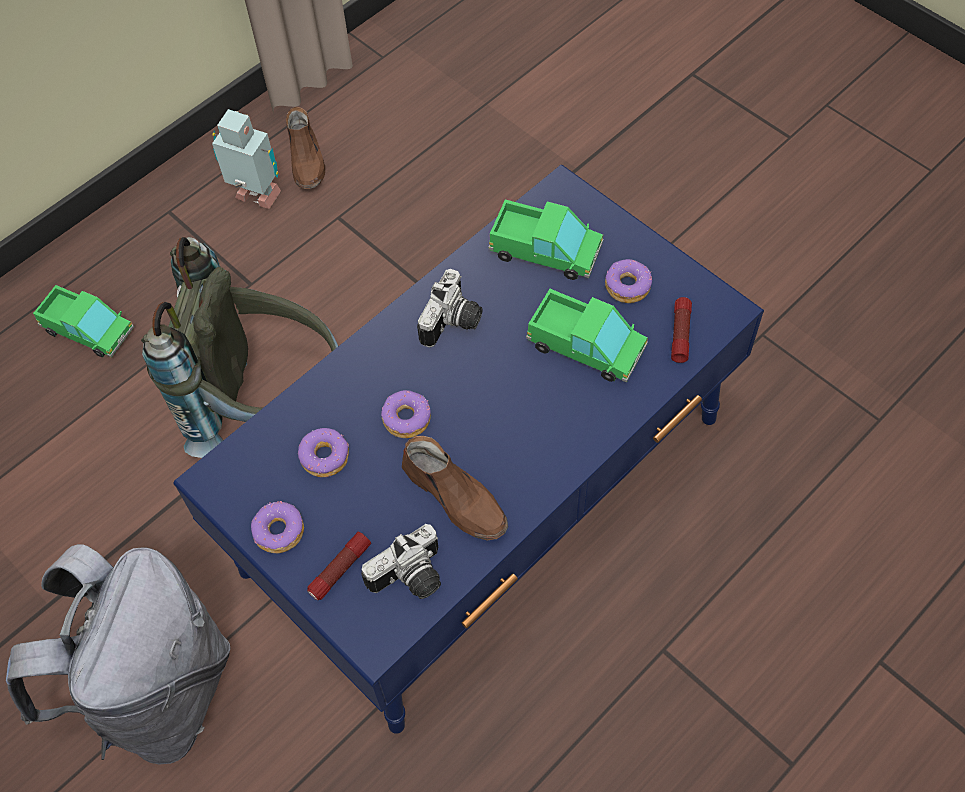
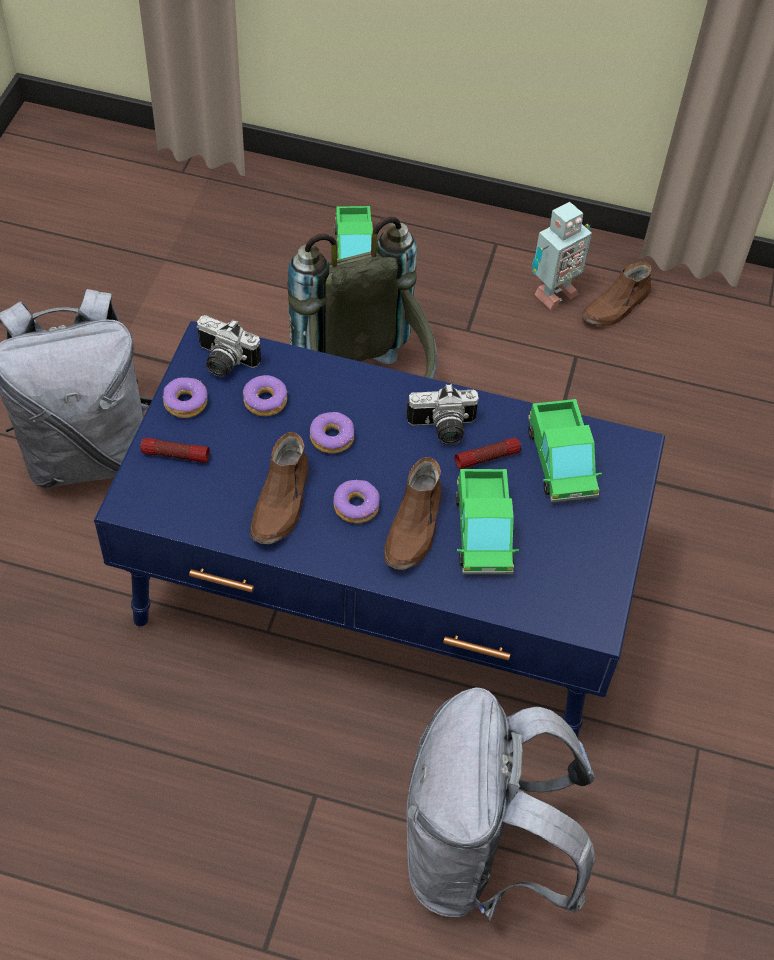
camera: 55 degrees right, 5 degrees down
toy robot [212,109,281,209] -> toy robot turned 60 degrees clockwise [532,202,592,310]
camera [361,524,441,599] -> camera moved to [196,315,261,377]
donut [605,259,652,303] -> donut moved to [333,479,380,523]
flashlight [671,297,692,363] -> flashlight moved to [455,438,521,469]
none -> brown shoe [384,457,441,570]
none -> grey backpack [407,687,595,921]

